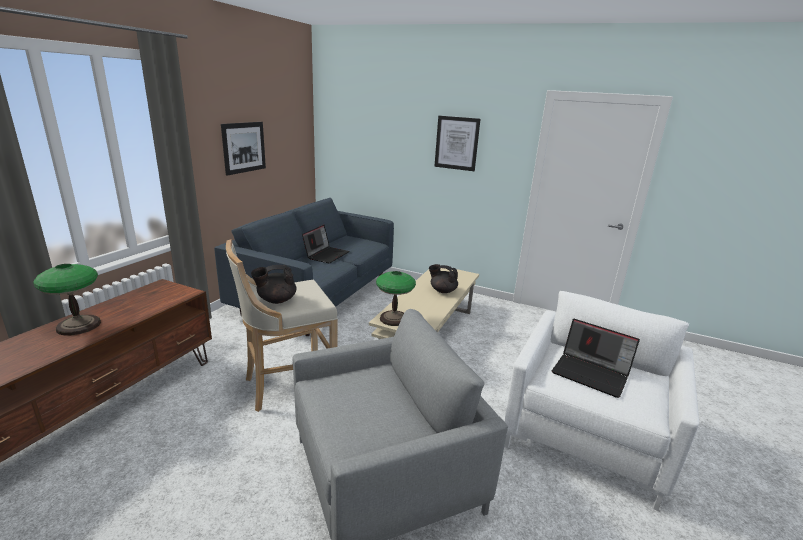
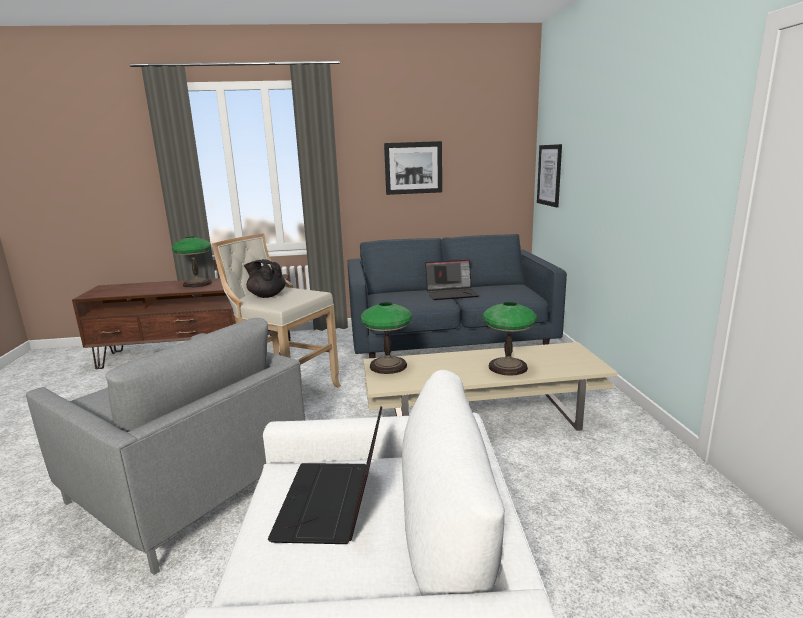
camera: 60 degrees right, 5 degrees down
black teapot [429,264,458,293] -> table lamp [483,302,537,376]
picture [434,116,481,171] -> picture moved to [537,144,562,207]

